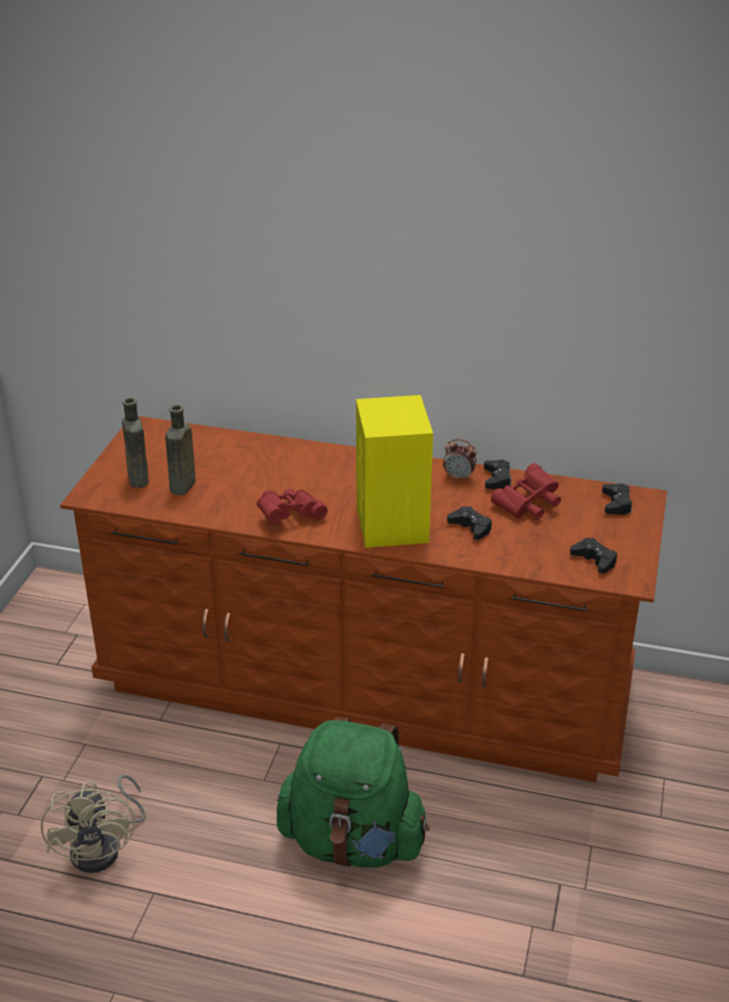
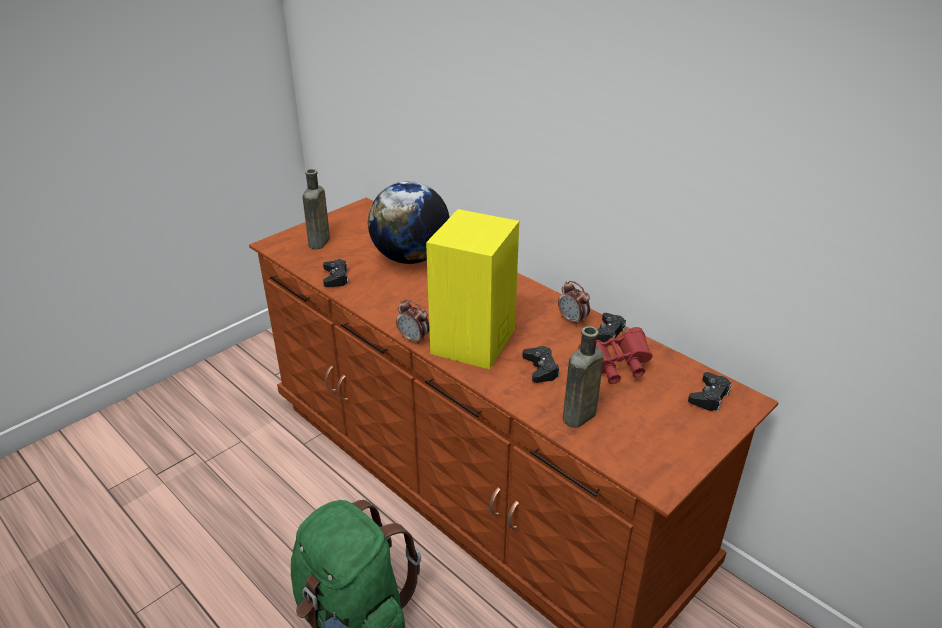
camera: 30 degrees right, 0 degrees up
beige fan [41,775,146,873] -> none
brown bottle [165,405,196,495] -> brown bottle moved to [563,326,603,428]
red binoculars [257,489,328,523] -> none
black game controller [570,538,617,574] -> black game controller moved to [323,259,349,287]
none -> globe [368,181,450,264]
none -> alarm clock [396,300,430,345]

